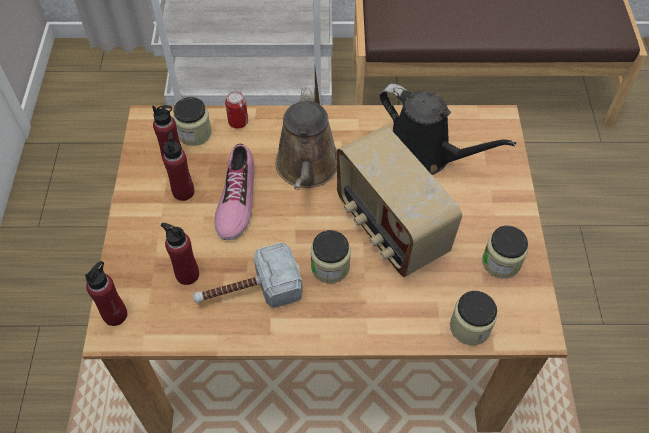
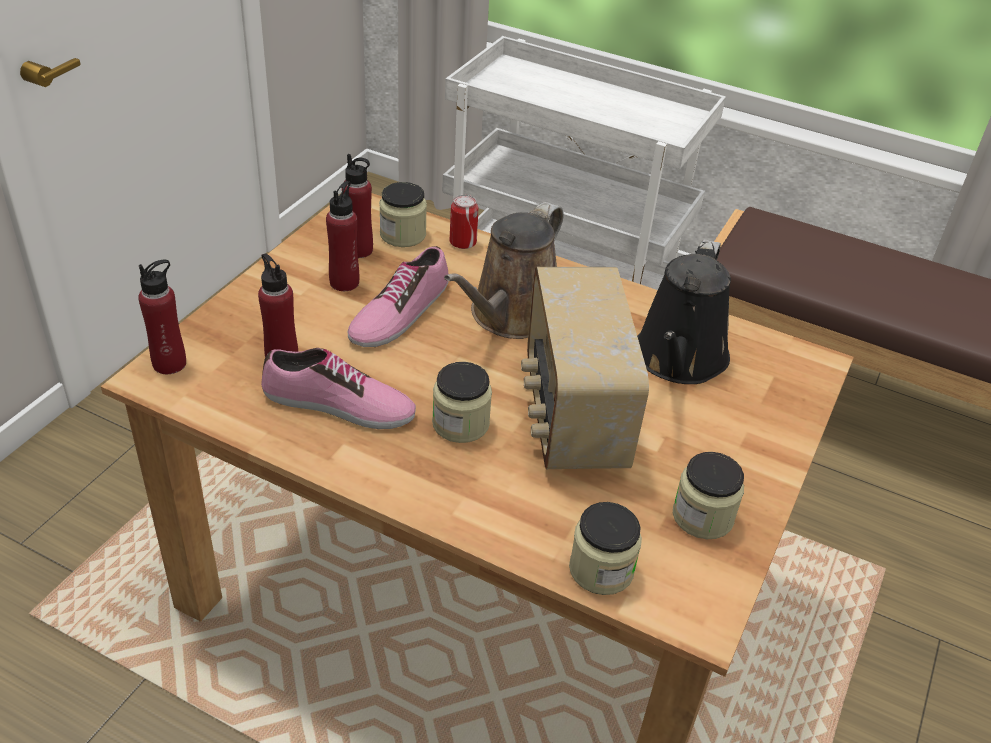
camera: 25 degrees right, 15 degrees down
hammer [193,242,303,308] -> shoe [261,348,416,429]
black watering can [379,84,516,175] -> black watering can turned 45 degrees clockwise [637,239,731,384]

